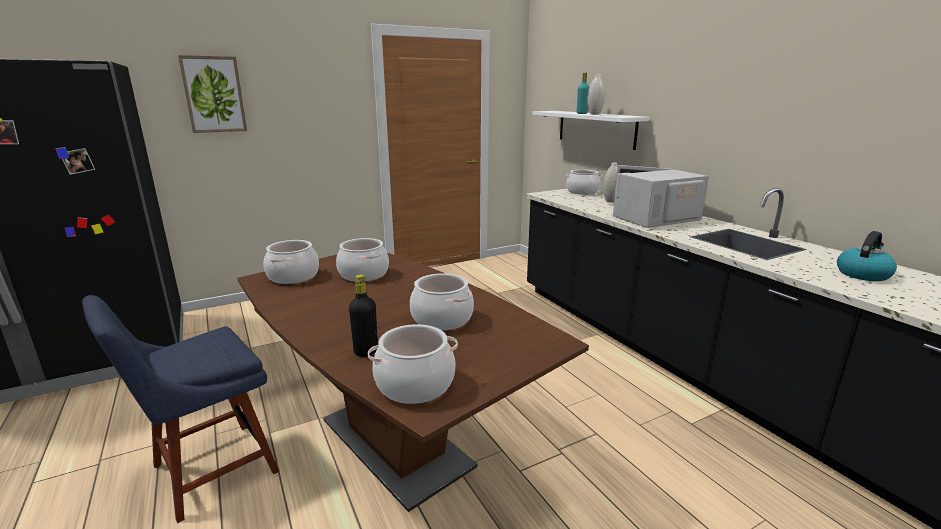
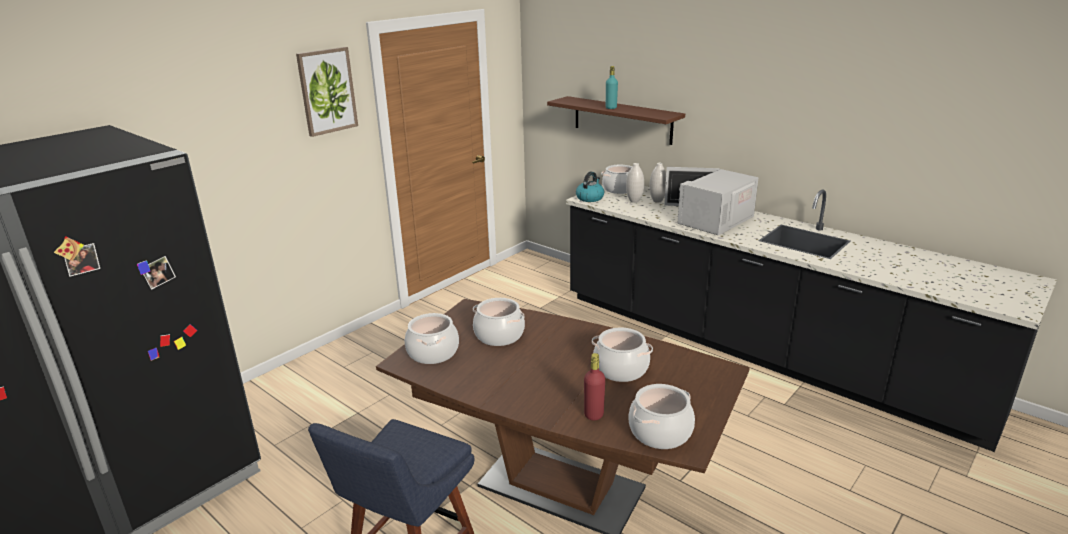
camera: 20 degrees left, 5 degrees up
picture [178,55,247,133] -> picture moved to [296,47,358,137]
black bottle [349,275,378,357] -> red bottle [584,353,605,420]
white shelf [532,111,649,150] -> brown shelf [547,96,685,145]
white vase [587,75,605,115] -> white vase moved to [626,163,644,203]
kettle [837,231,897,281] -> kettle moved to [576,172,604,202]

